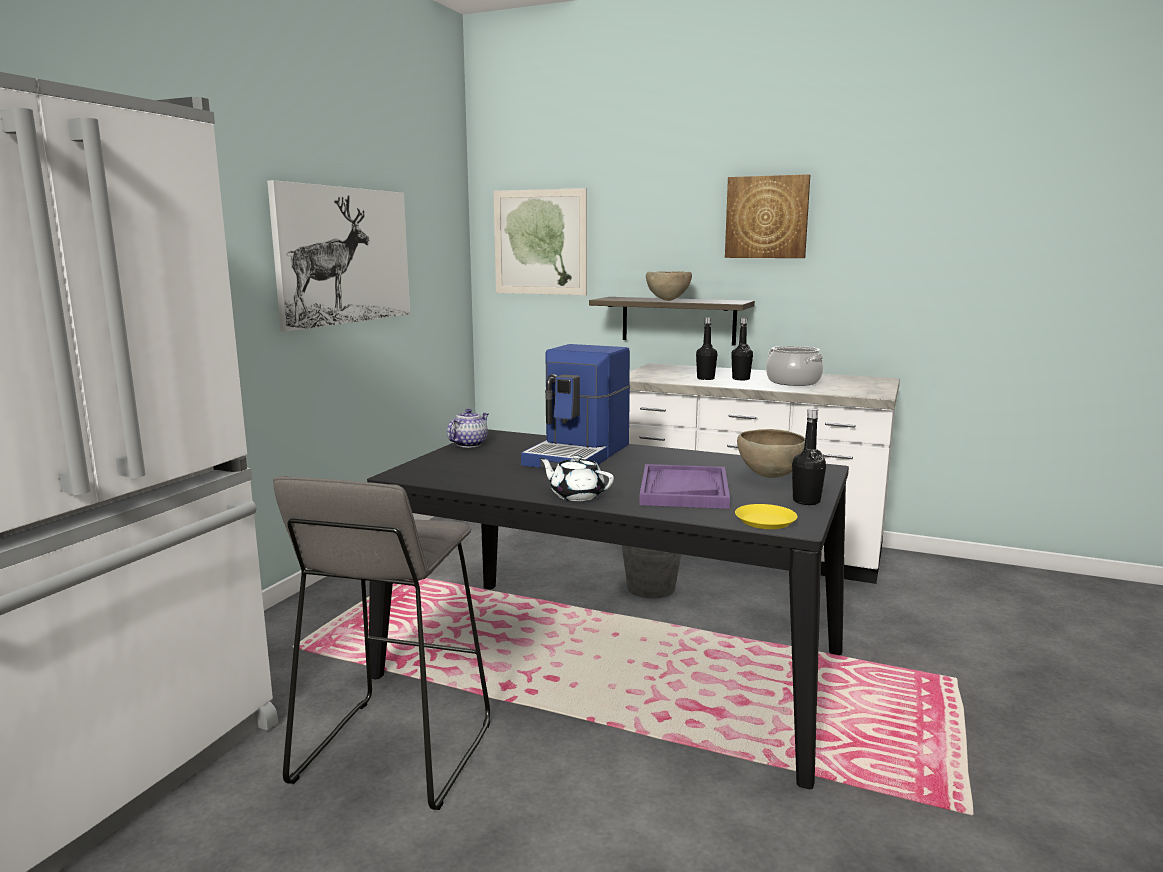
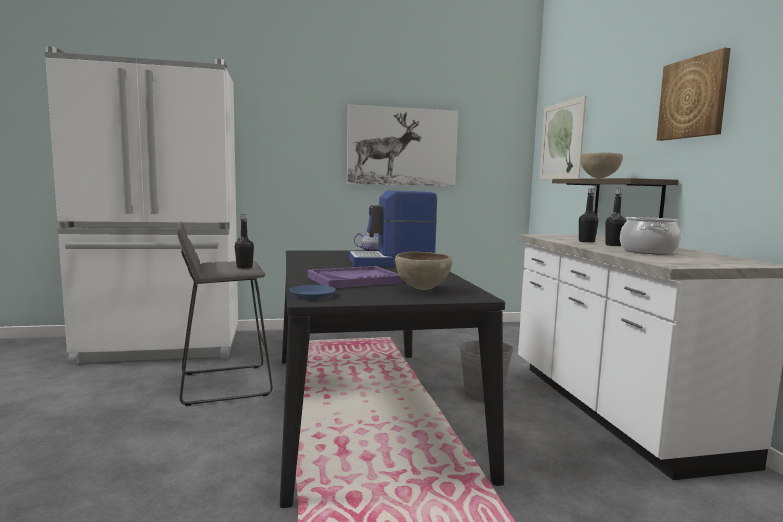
camera: 55 degrees right, 5 degrees down
white teapot [539,455,614,501] -> none
yellow plate [735,504,798,529] -> blue plate [290,285,336,299]
black bottle [792,408,826,505] -> black bottle moved to [235,214,254,269]

